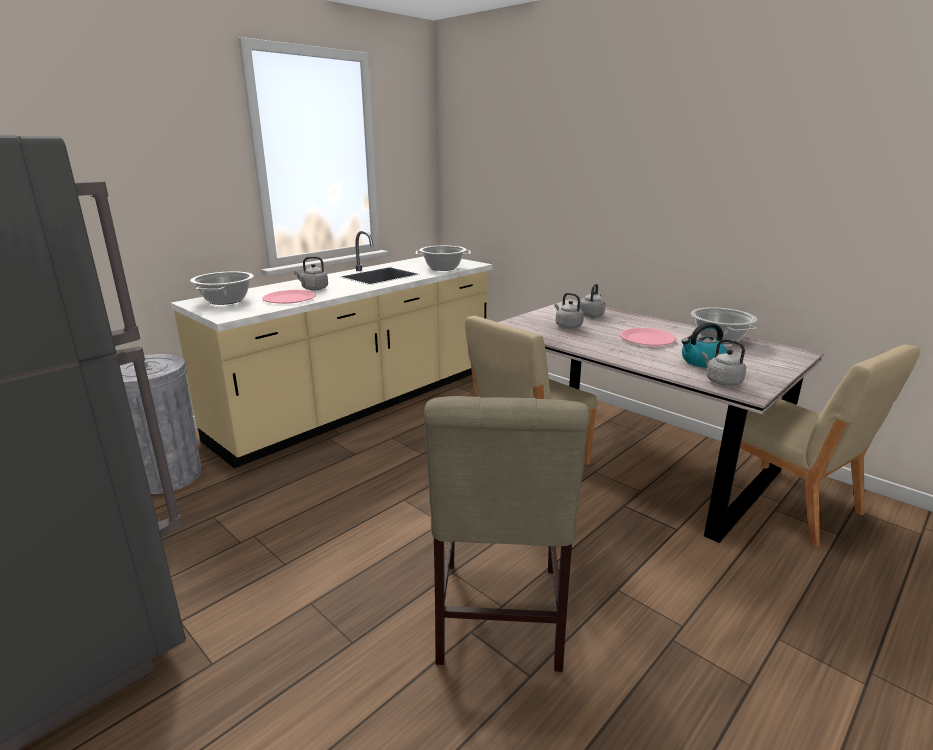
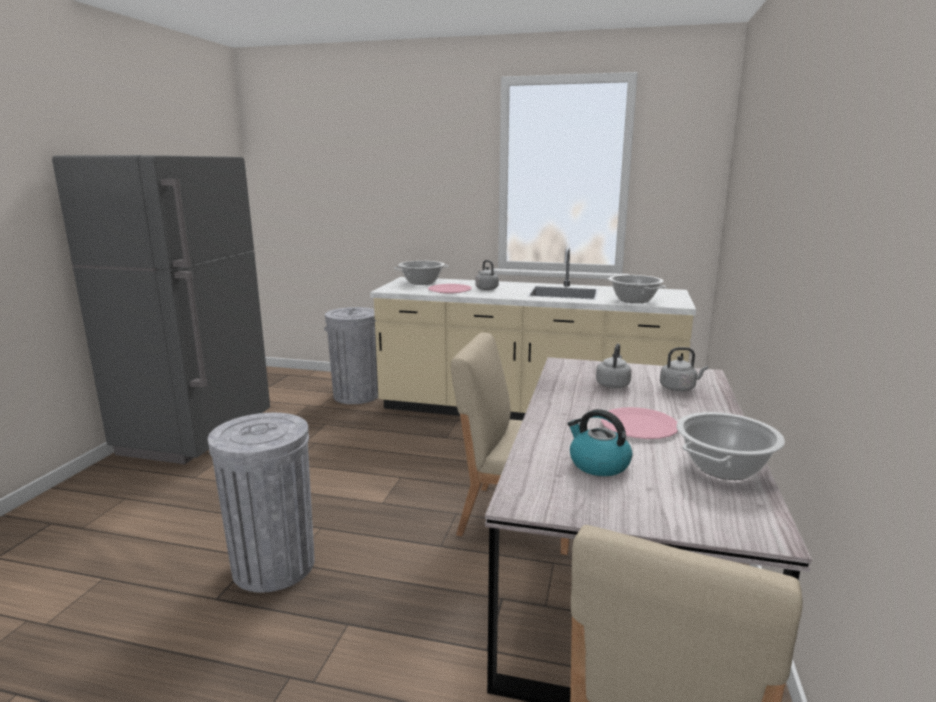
camera: 60 degrees right, 5 degrees down
beige chair [424,396,590,672] -> grey trash can [208,413,314,593]
grey kettle [702,339,746,386] -> none

